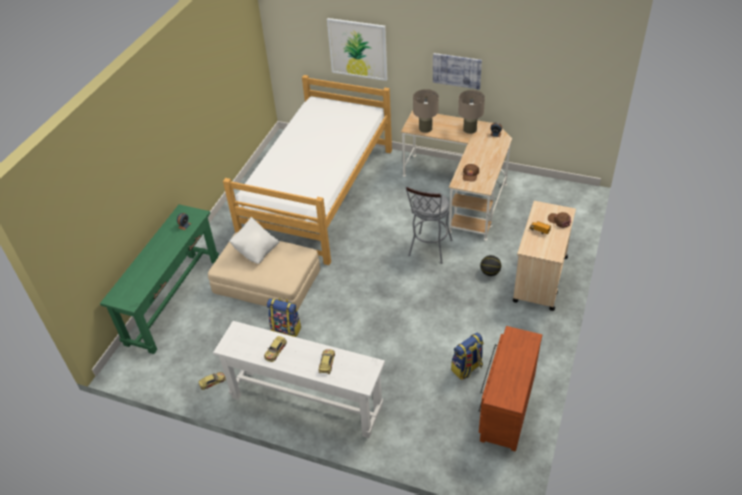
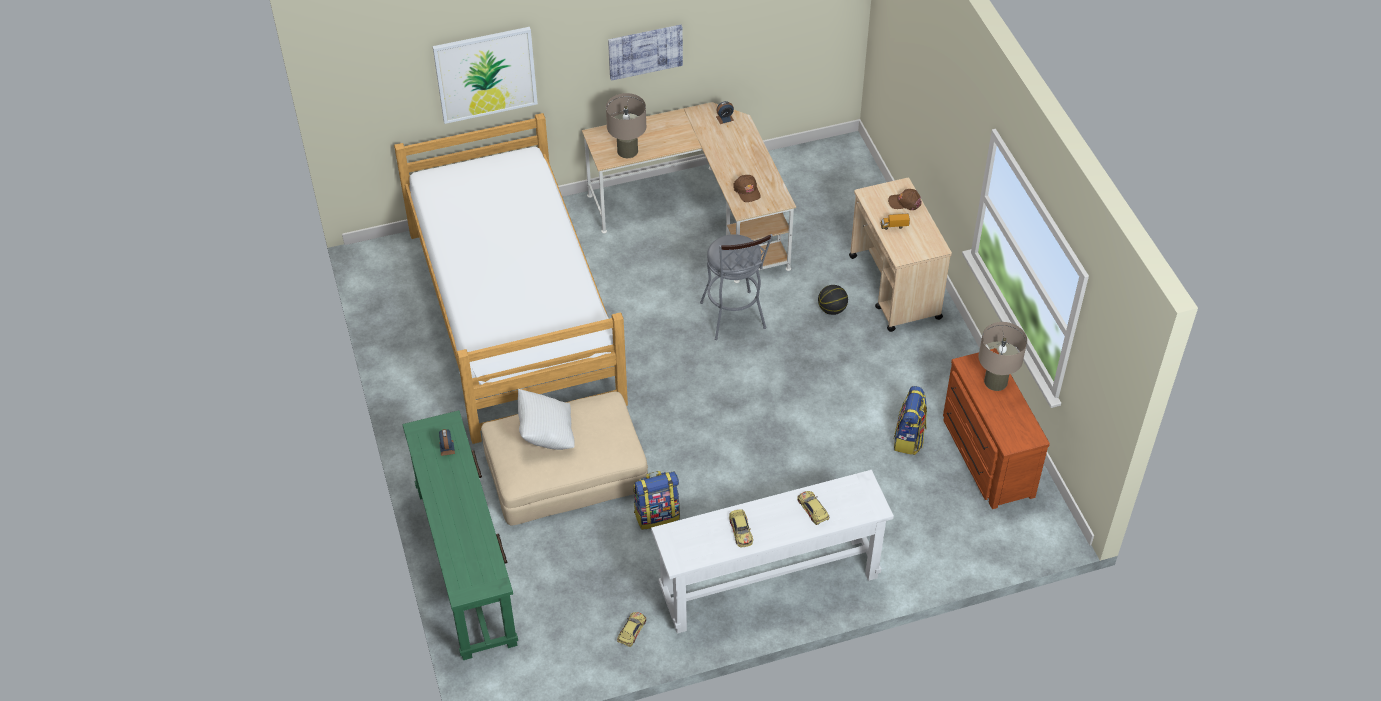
camera: 40 degrees left, 5 degrees up
beige table lamp [458,90,485,134] -> beige table lamp moved to [978,322,1027,391]

